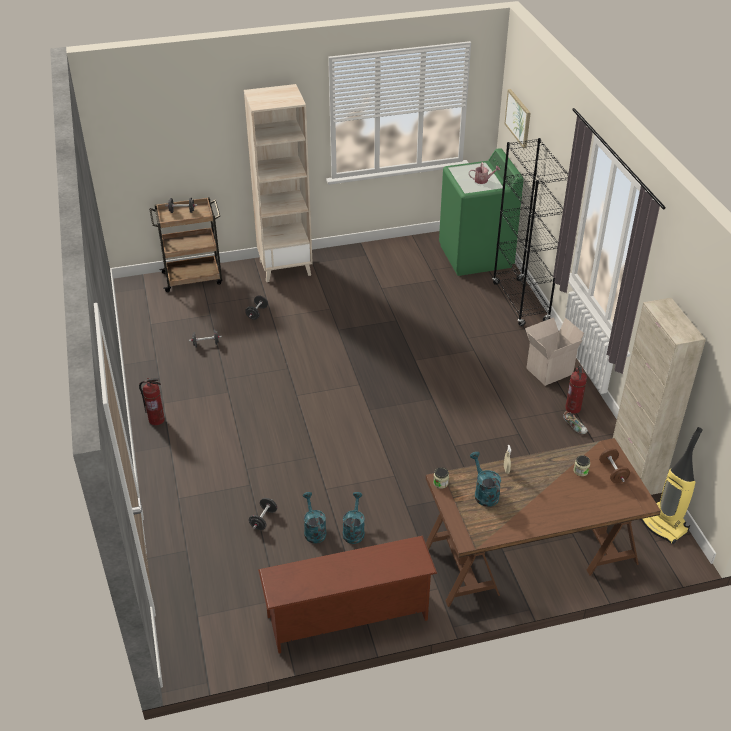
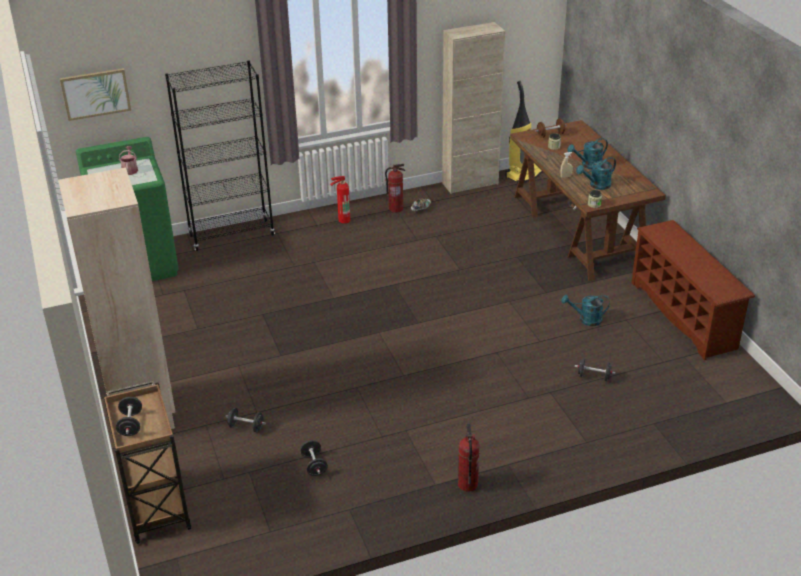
camera: 95 degrees left, 5 degrees down
turquoise watering can [303,492,327,543] -> turquoise watering can moved to [567,138,608,169]
cardboard box [525,317,584,386] -> fire extinguisher [330,176,350,224]

